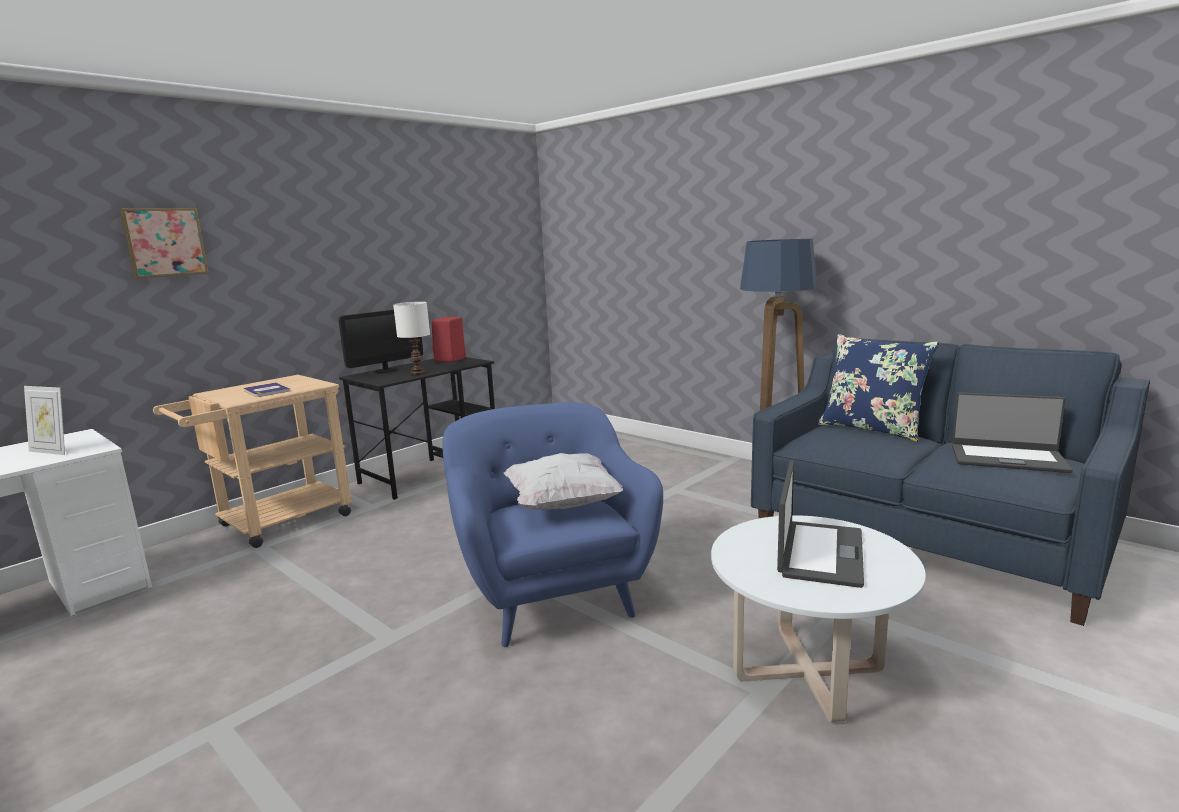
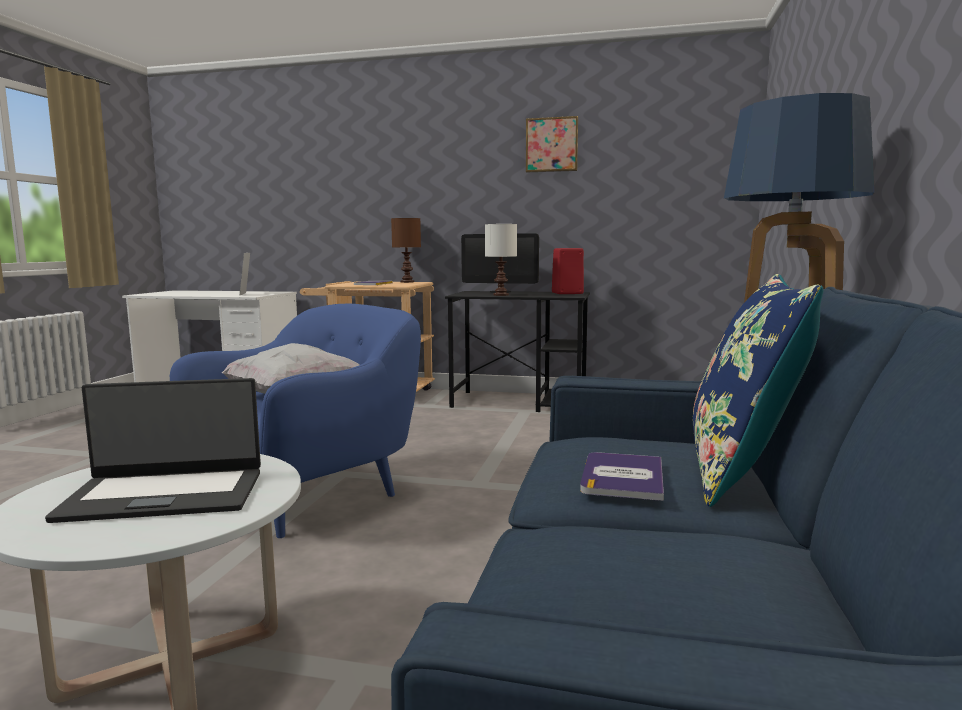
camera: 60 degrees right, 5 degrees down
picture [119,208,208,278] -> picture moved to [526,116,578,172]
laptop [952,393,1073,473] -> none
none -> brown table lamp [391,218,421,283]
none -> book [580,452,664,501]

